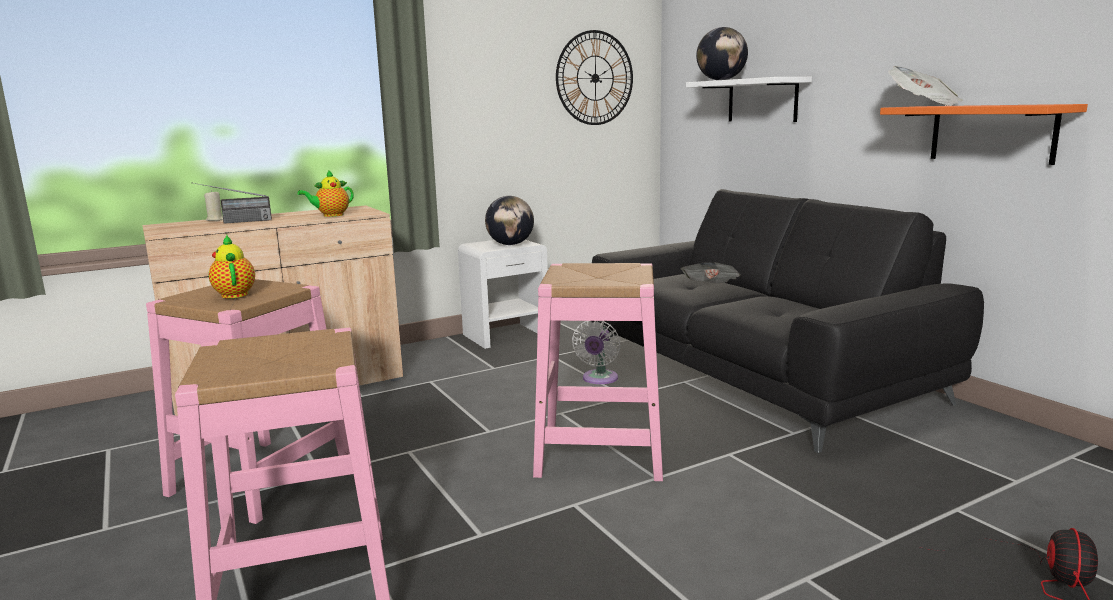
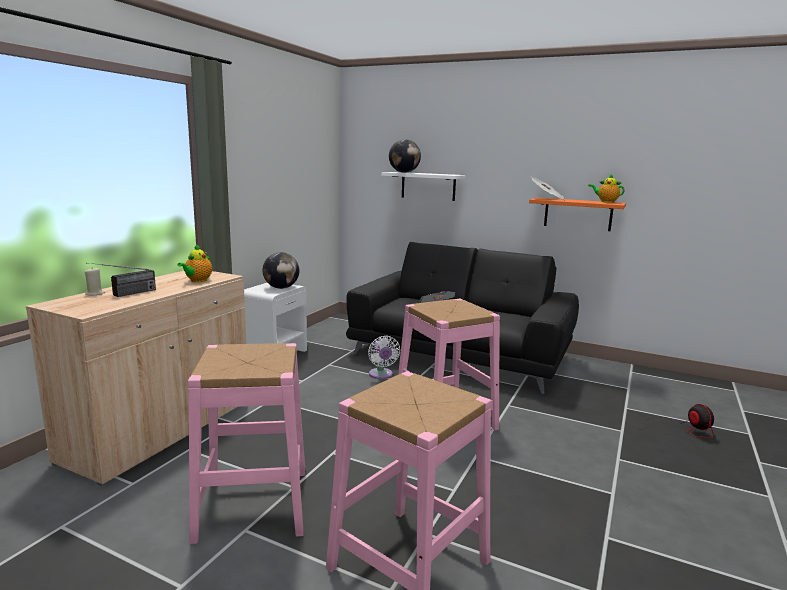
camera: 35 degrees left, 0 degrees up
teapot [209,235,255,298] -> teapot moved to [588,174,625,203]
wall clock [556,30,633,125] -> none

